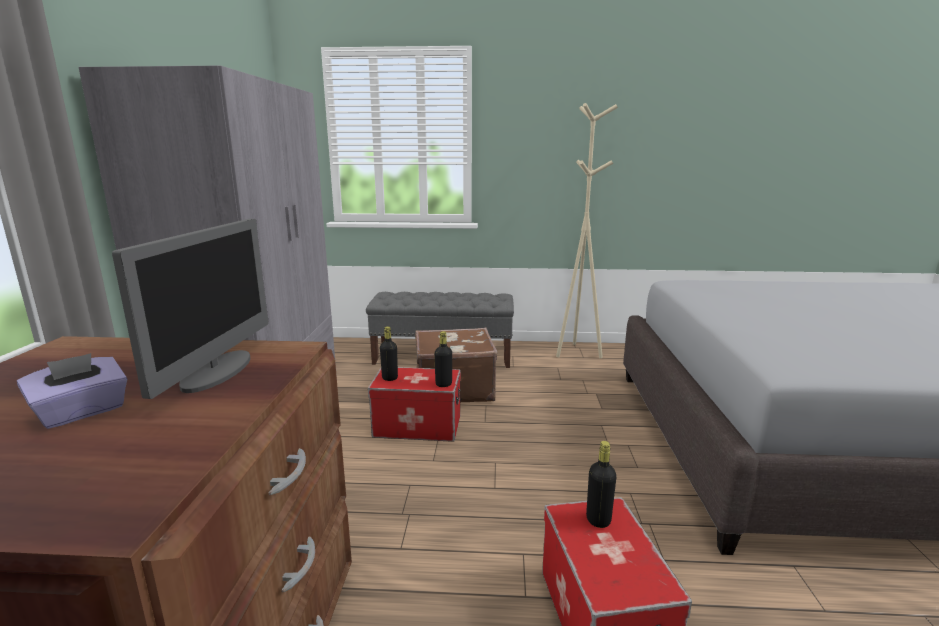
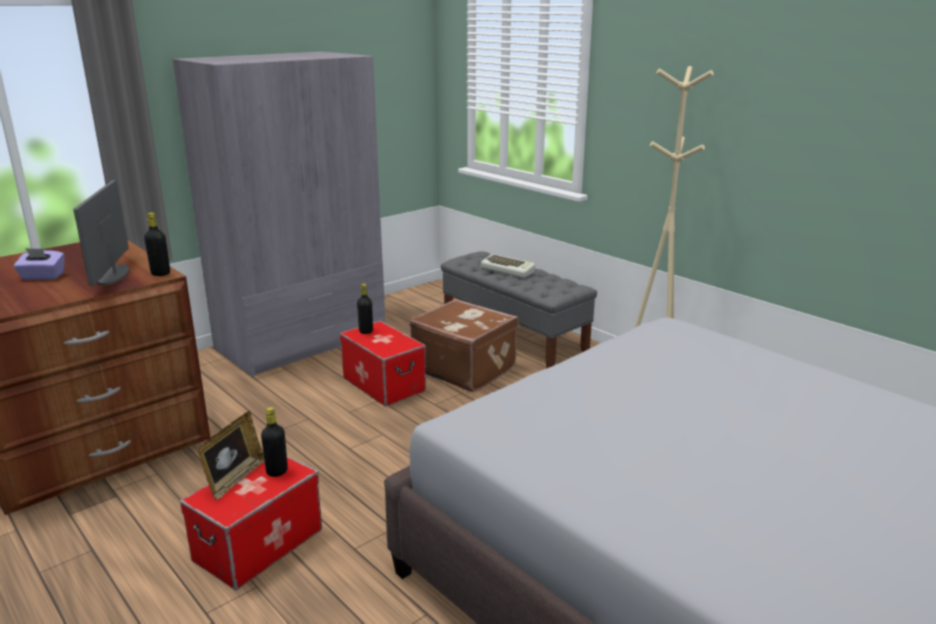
camera: 45 degrees right, 5 degrees up
monitor [112,219,269,399] -> monitor turned 120 degrees clockwise [73,180,130,286]
black bottle [434,331,452,387] -> black bottle moved to [144,212,170,276]
none -> picture frame [198,411,265,500]
none -> keyboard [481,254,535,278]

